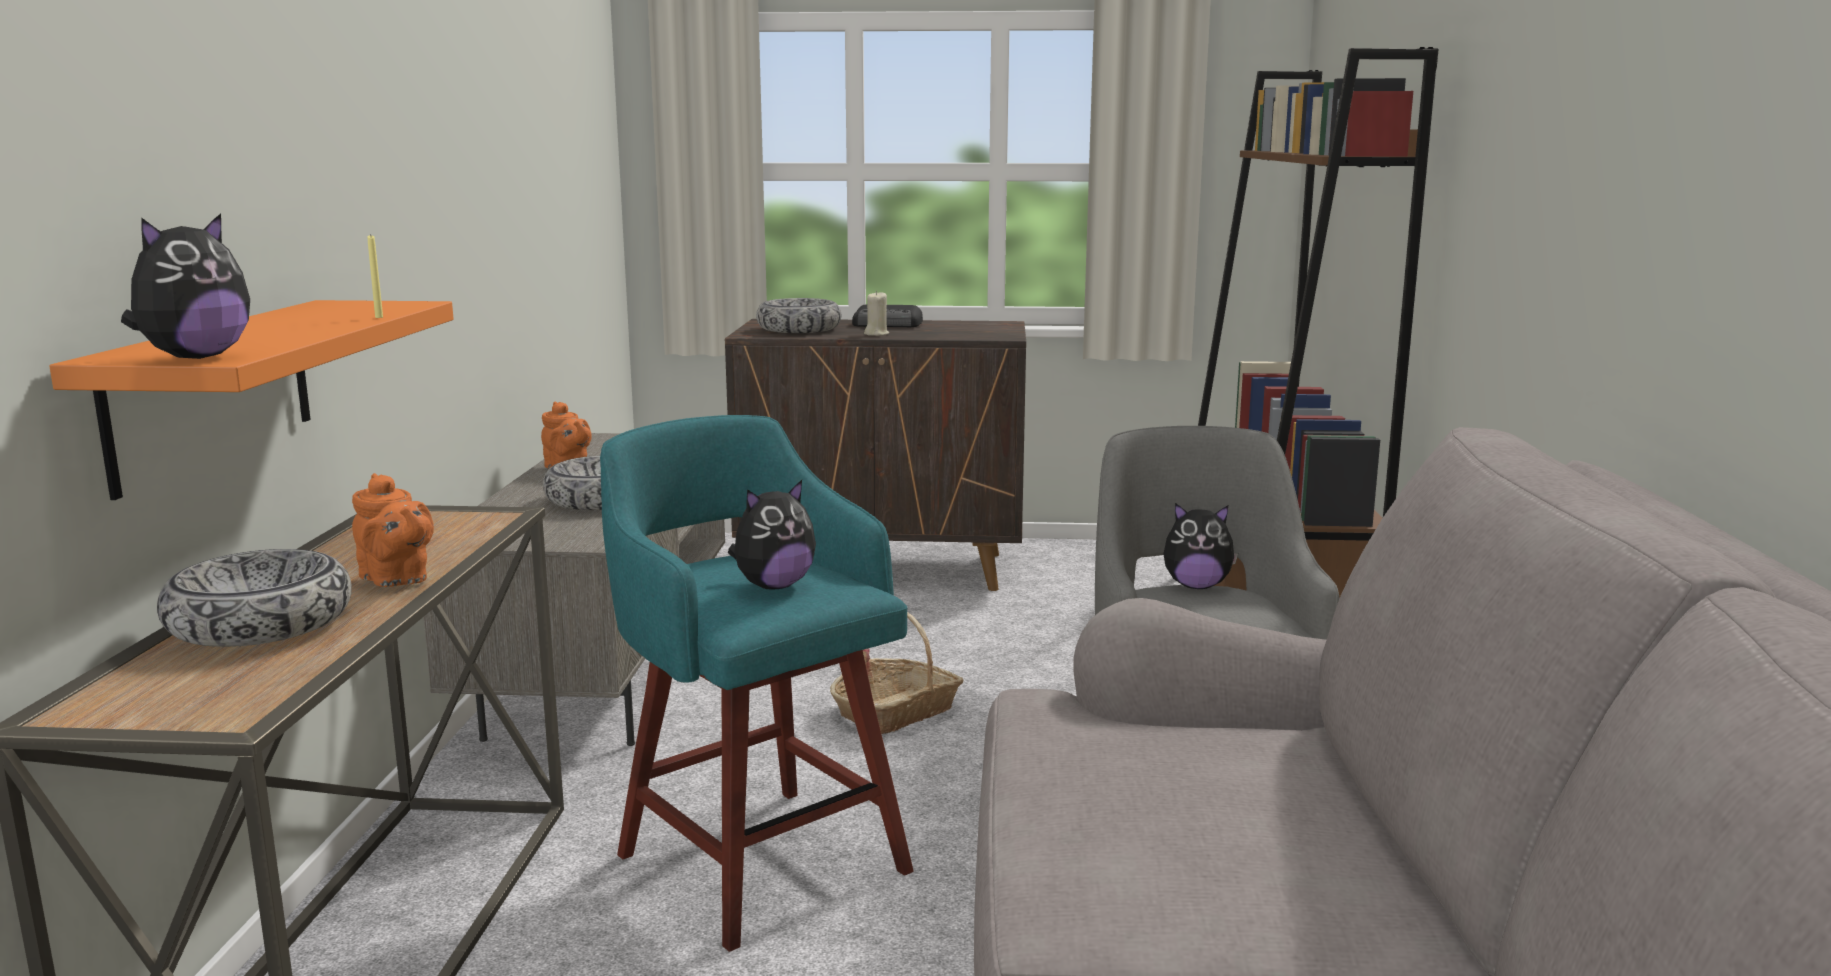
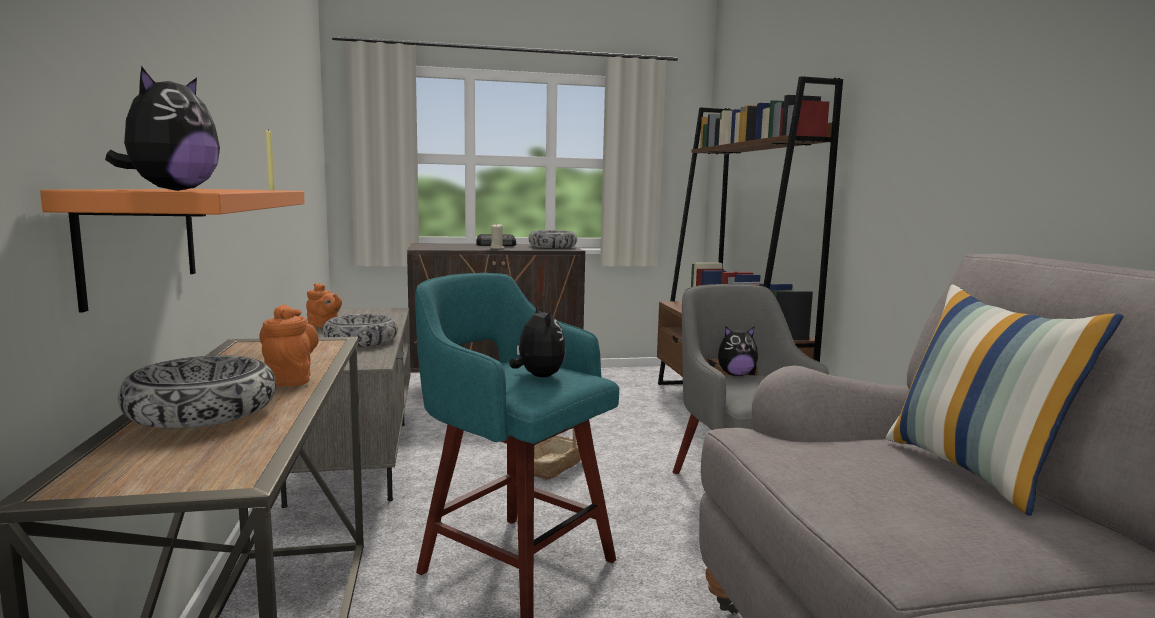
camera: 15 degrees left, 5 degrees down
orange teapot [352,473,434,587] -> orange teapot turned 135 degrees counterclockwise [259,305,319,387]
plush toy [728,480,816,590] -> plush toy turned 60 degrees counterclockwise [510,305,566,377]
bowl [756,298,842,333] -> bowl moved to [529,230,577,248]
none -> pillow [886,284,1123,516]

